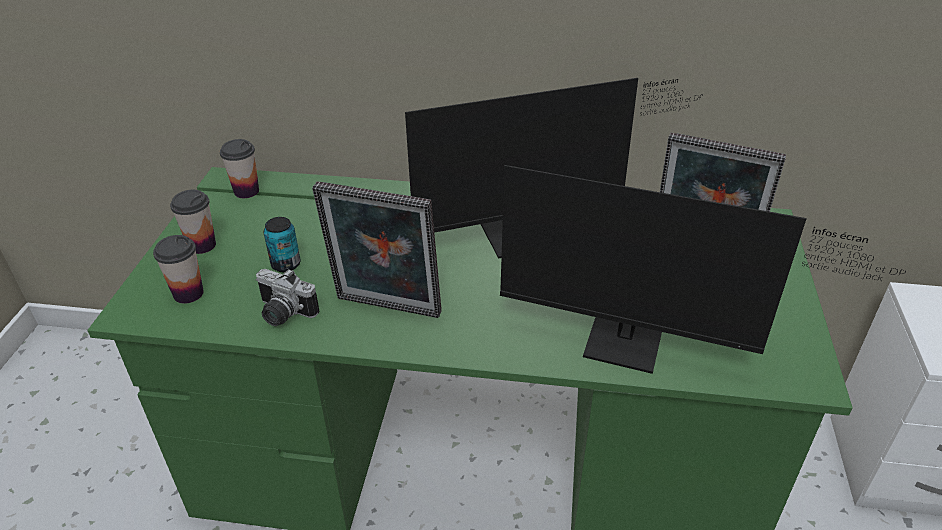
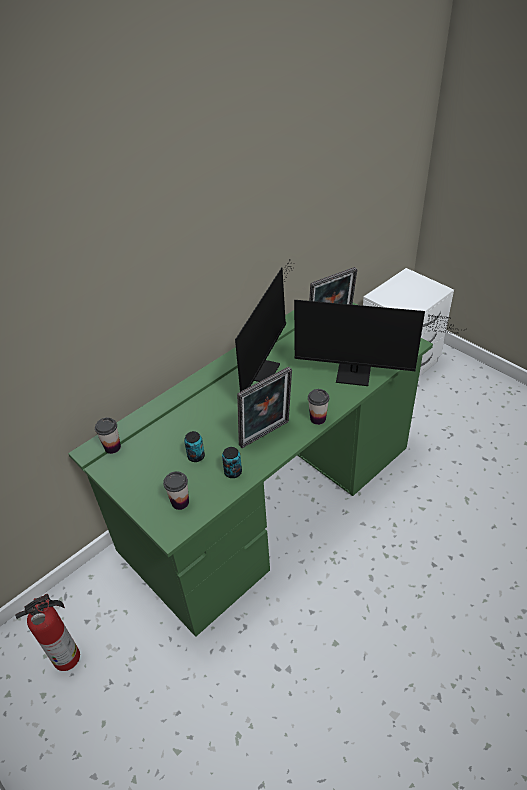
camera: 50 degrees left, 5 degrees up
cup [170,190,216,254] -> cup moved to [308,389,329,425]
camera [255,269,319,326] -> can [222,447,242,478]
monitor [500,165,906,374] -> monitor turned 45 degrees clockwise [294,300,466,386]
none -> fire extinguisher [15,594,80,671]

